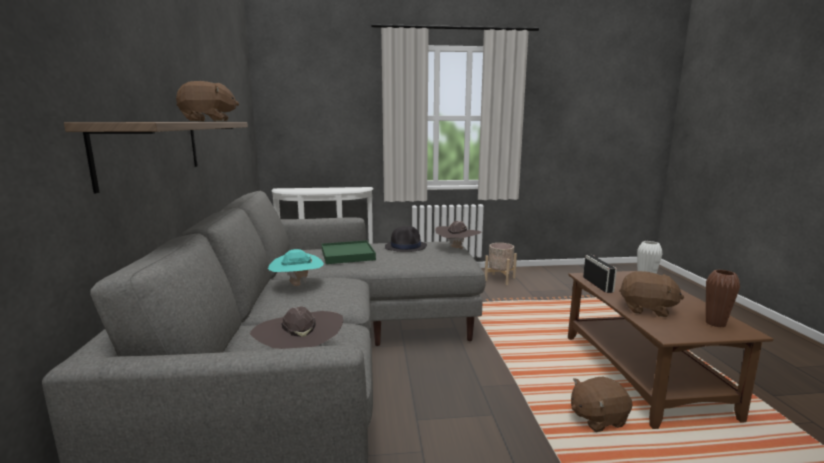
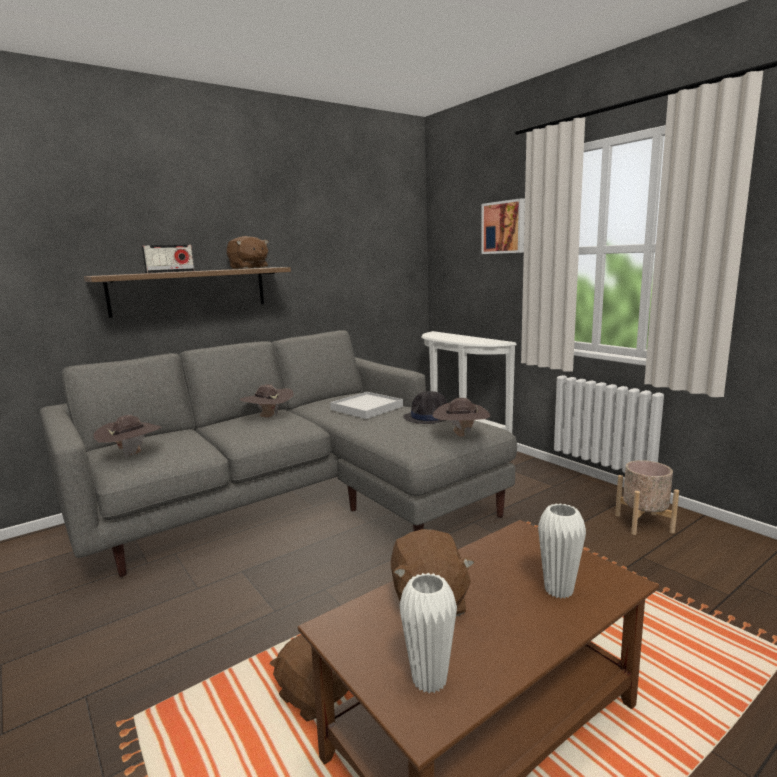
camera: 60 degrees right, 0 degrees up
turquoise hat [268,249,324,286] -> brown hat [240,384,294,418]
green tray [322,240,376,264] -> white tray [330,392,403,419]
radio [583,255,617,293] -> radio moved to [142,245,194,273]
brown vase [706,270,740,327] -> white vase [399,573,457,693]
none -> picture [481,198,525,254]

